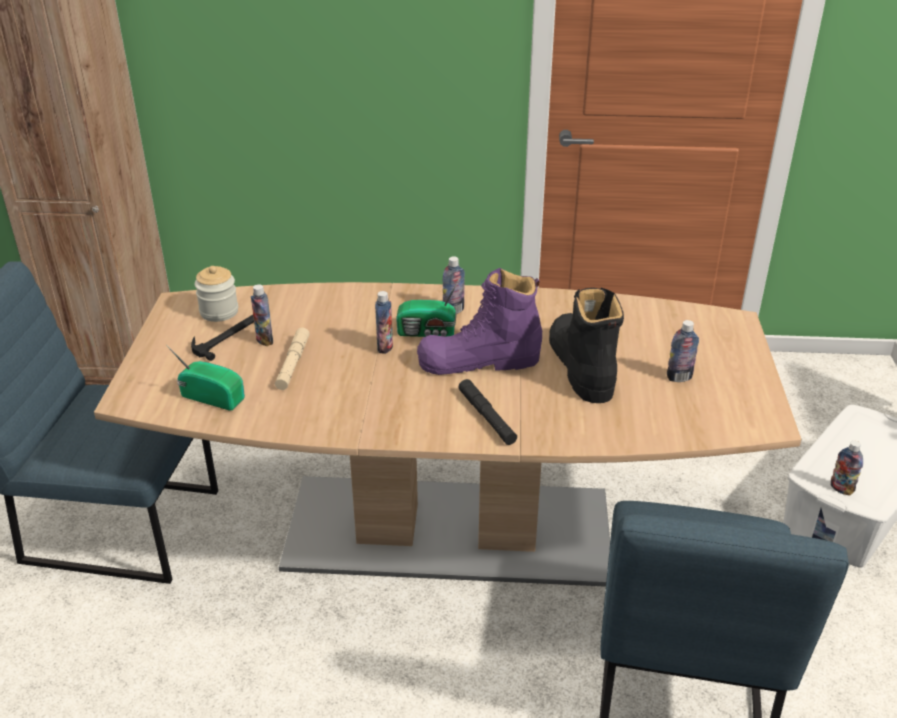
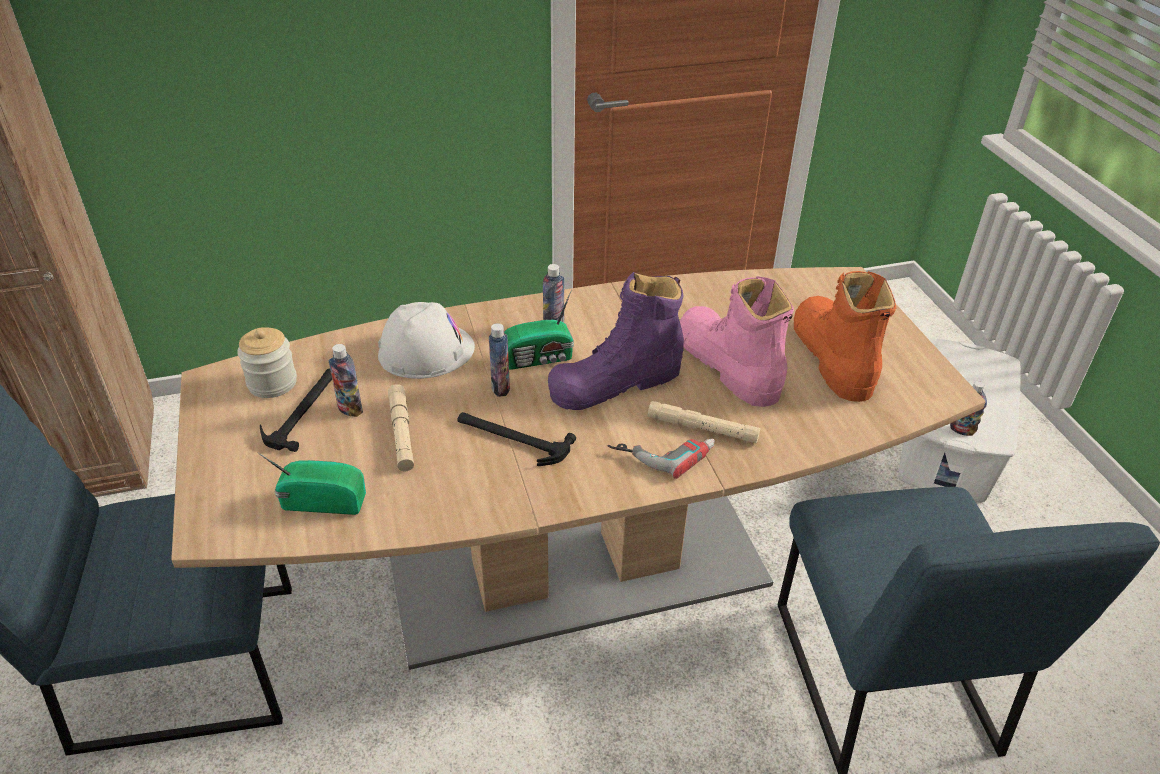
camera: 20 degrees left, 5 degrees up
black flashlight [459,379,517,445] -> power drill [608,439,715,479]
black boot [549,288,624,403] -> pink boot [680,276,794,407]
bottle [667,320,699,382] -> orange boot [794,271,896,402]
none -> white hard hat [378,302,475,379]
none -> hammer [457,412,576,466]
none -> beige flashlight [648,401,760,444]

